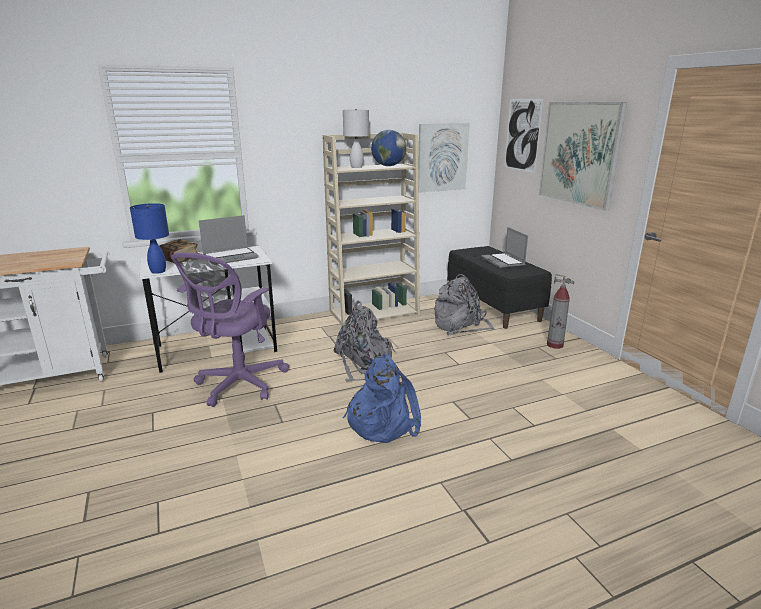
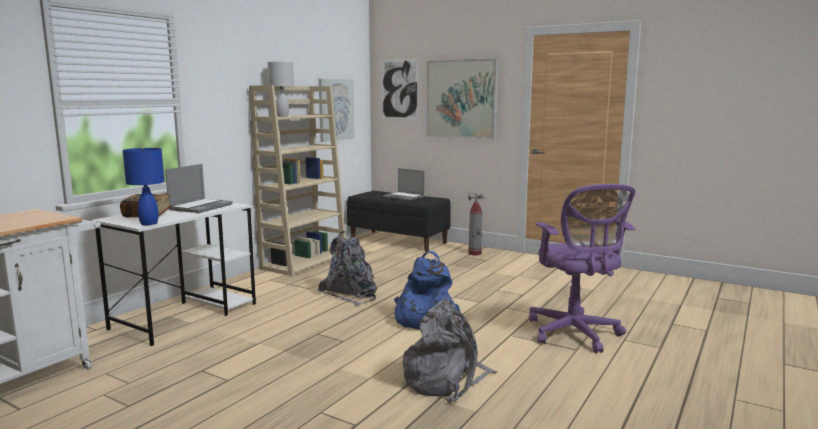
camera: 35 degrees left, 10 degrees down
purple office chair [171,253,289,407] -> purple office chair moved to [529,184,635,353]
globe [371,130,406,166] -> none
grey backpack [434,274,495,335] -> grey backpack moved to [402,297,497,403]

